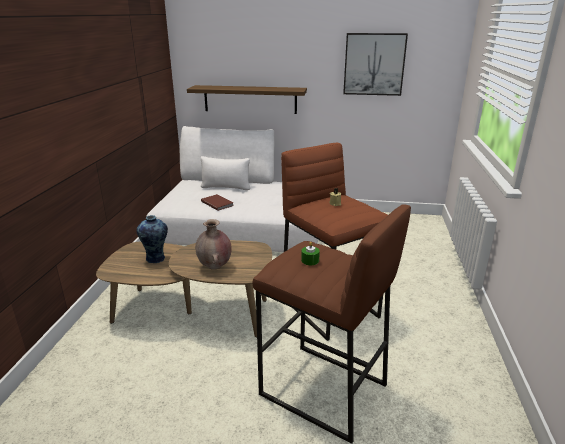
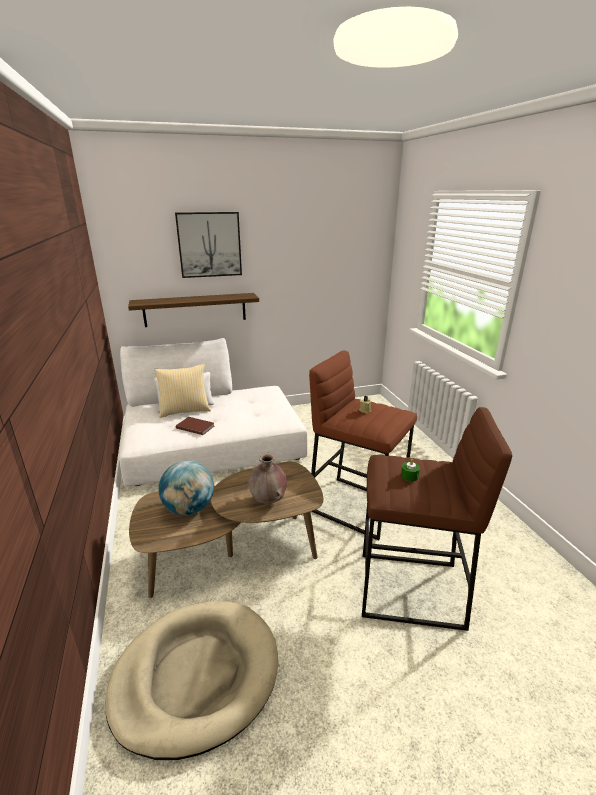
camera: 25 degrees left, 0 degrees up
vase [136,215,168,263] -> globe [158,461,214,515]
picture [343,33,408,96] -> picture moved to [175,212,242,278]
none -> beige dog bed [105,601,278,760]
none -> pillow [154,364,211,418]

